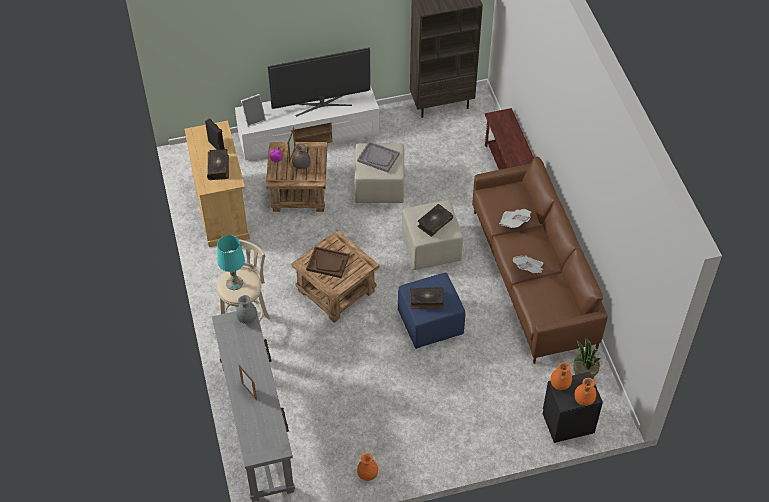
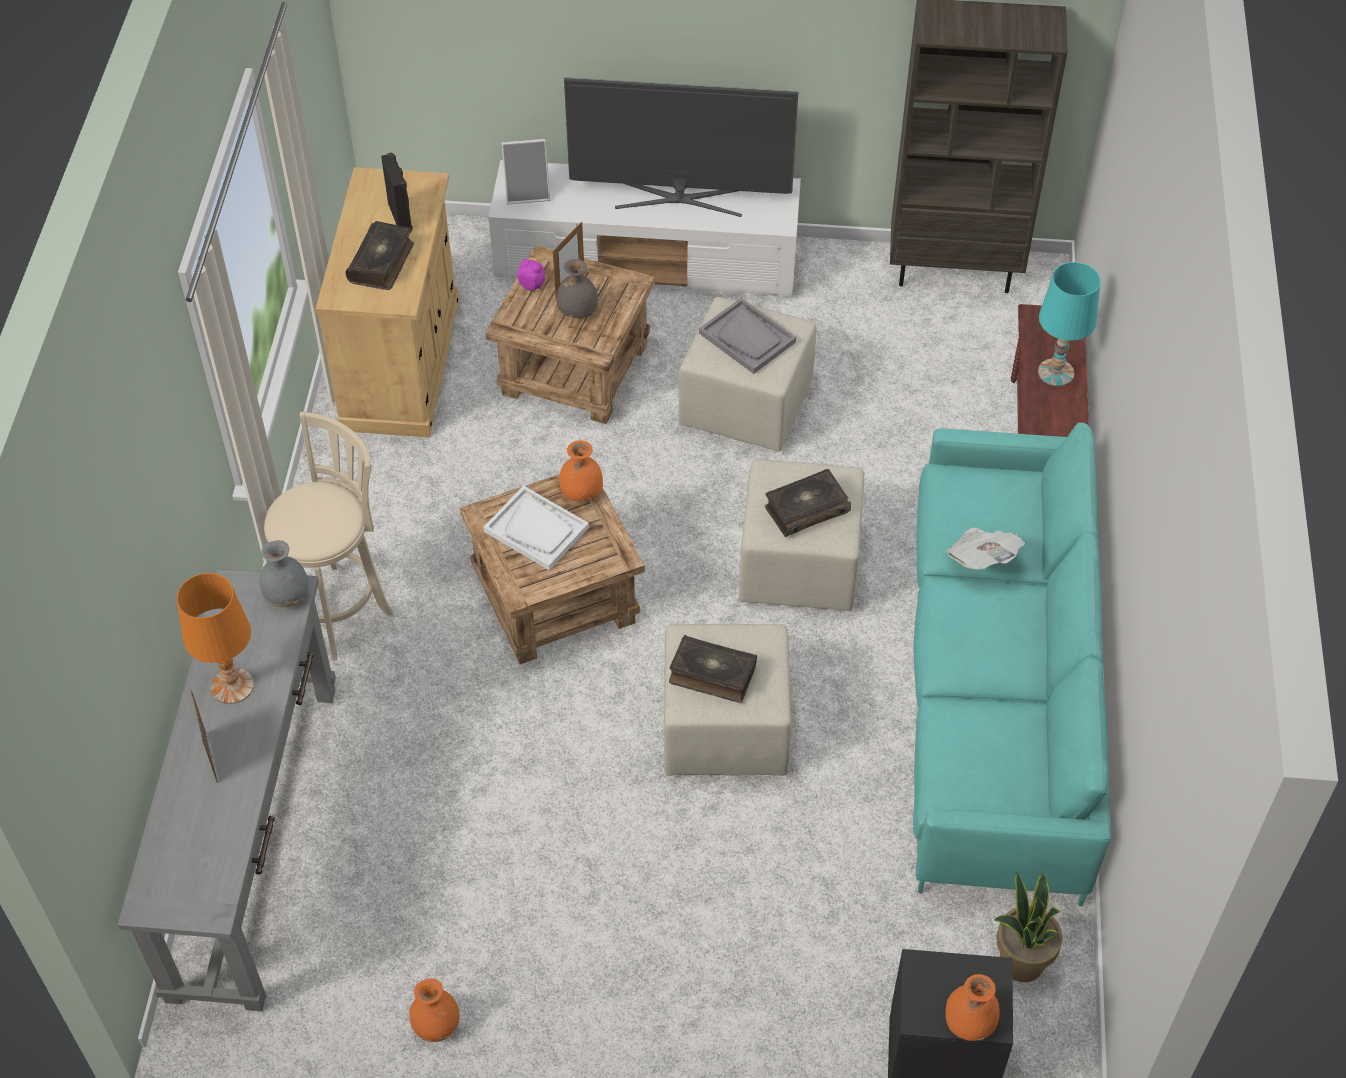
camera: 20 degrees right, 0 degrees up
turquoise table lamp [217,235,245,290] -> turquoise table lamp moved to [1038,262,1101,386]
brown tray [306,246,350,278] -> white tray [483,486,589,570]
blue ottoman [398,273,465,349] -> beige ottoman [663,624,791,776]
brown sofa [472,156,608,364] -> turquoise sofa [913,422,1111,907]
newspaper [513,255,543,273] -> none
orange vase [551,362,572,390] -> orange vase moved to [559,440,603,502]
none -> orange table lamp [177,573,254,704]

